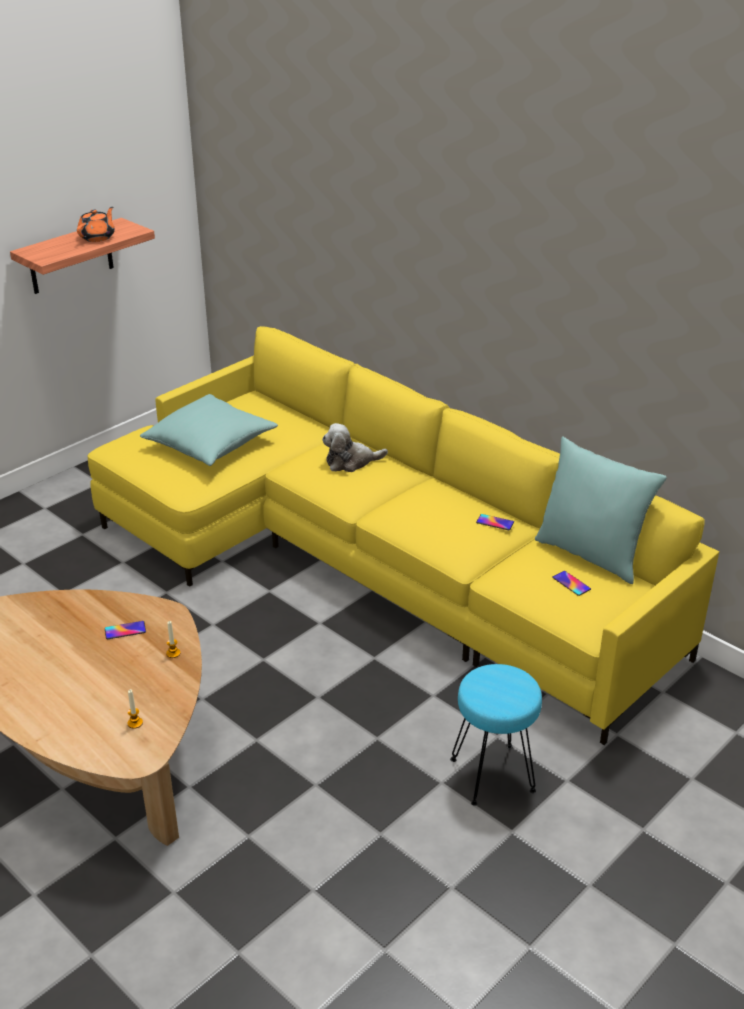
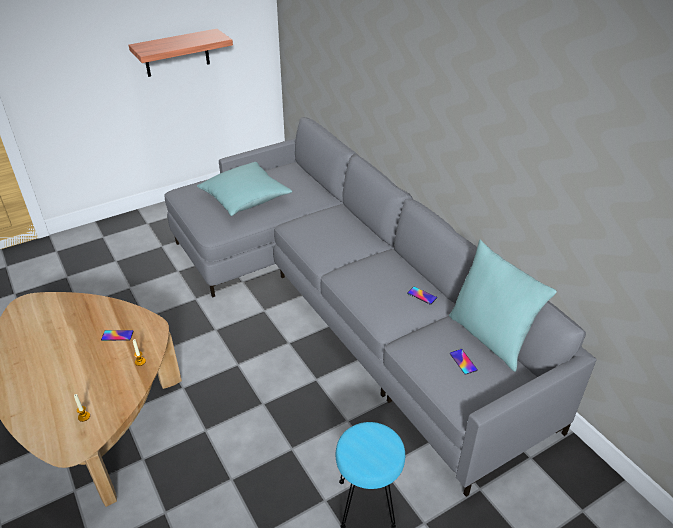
camera: 15 degrees right, 5 degrees up
orange teapot [77,207,115,242] -> none
yellow sofa [88,326,719,745] -> grey sofa [164,117,597,497]
plush toy [322,423,388,472] -> none

